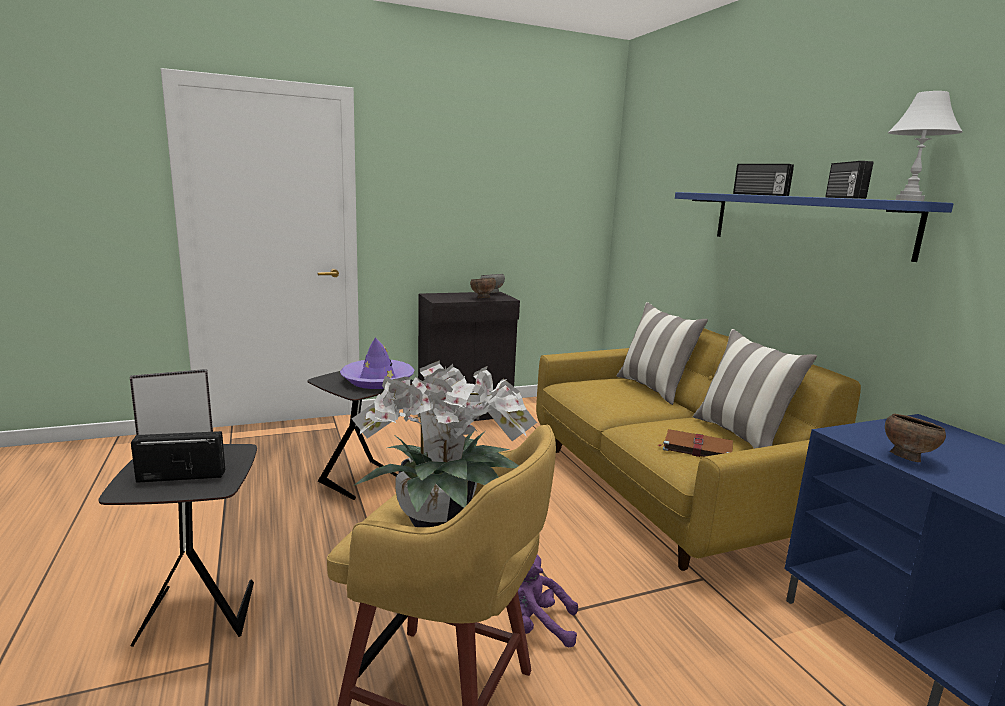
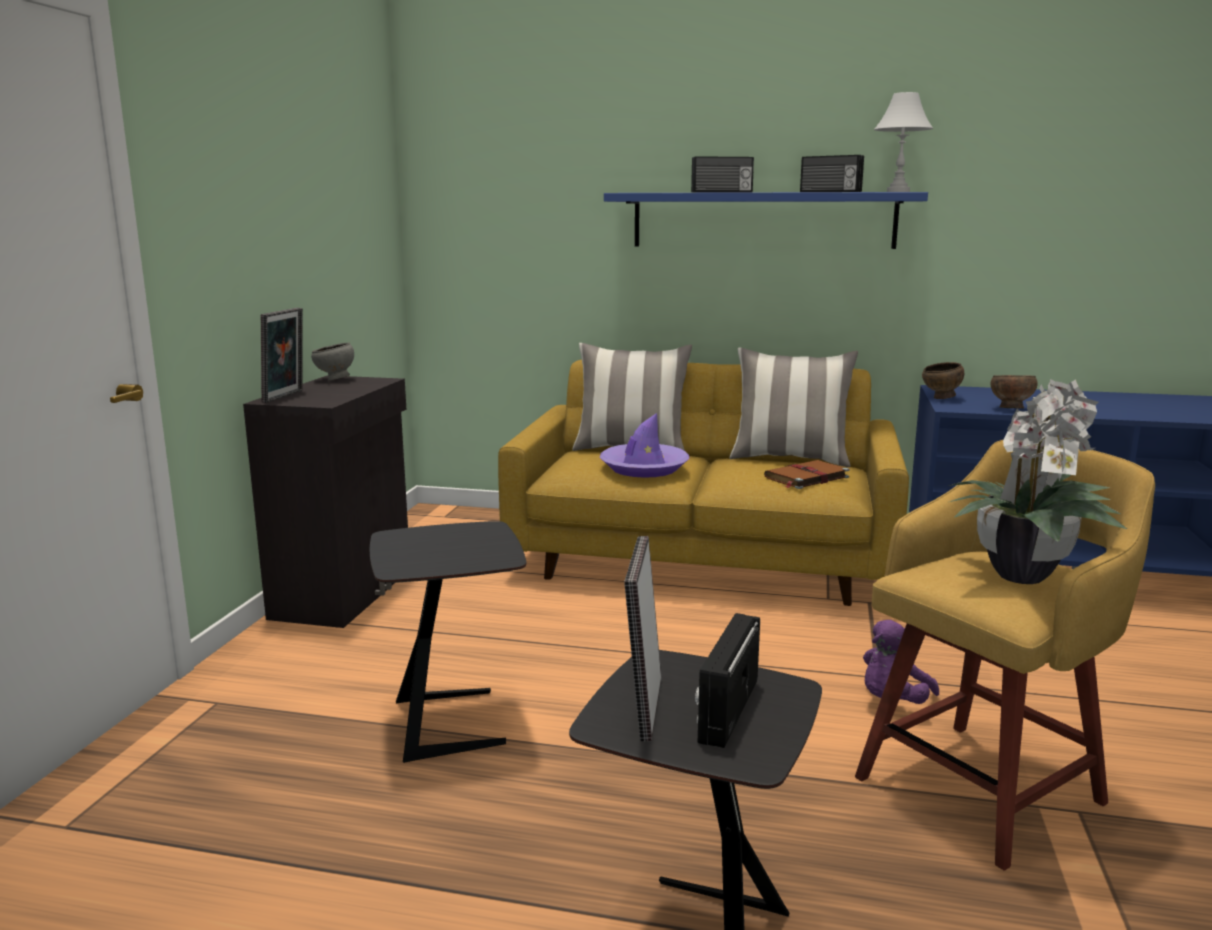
camera: 55 degrees left, 0 degrees up
purple hat [340,338,415,389] -> purple hat moved to [600,413,689,478]
brown bowl [470,278,496,298] -> brown bowl moved to [922,362,964,399]
none -> picture frame [261,308,303,403]

